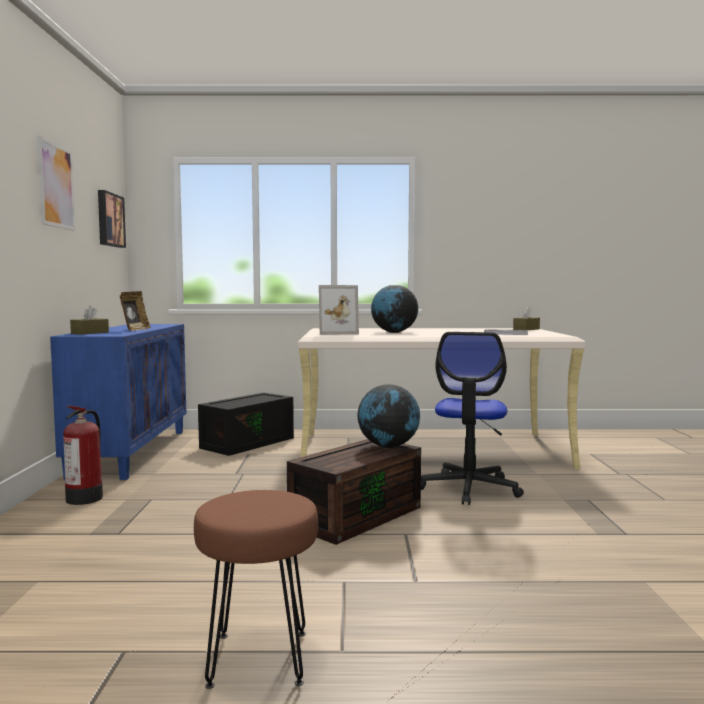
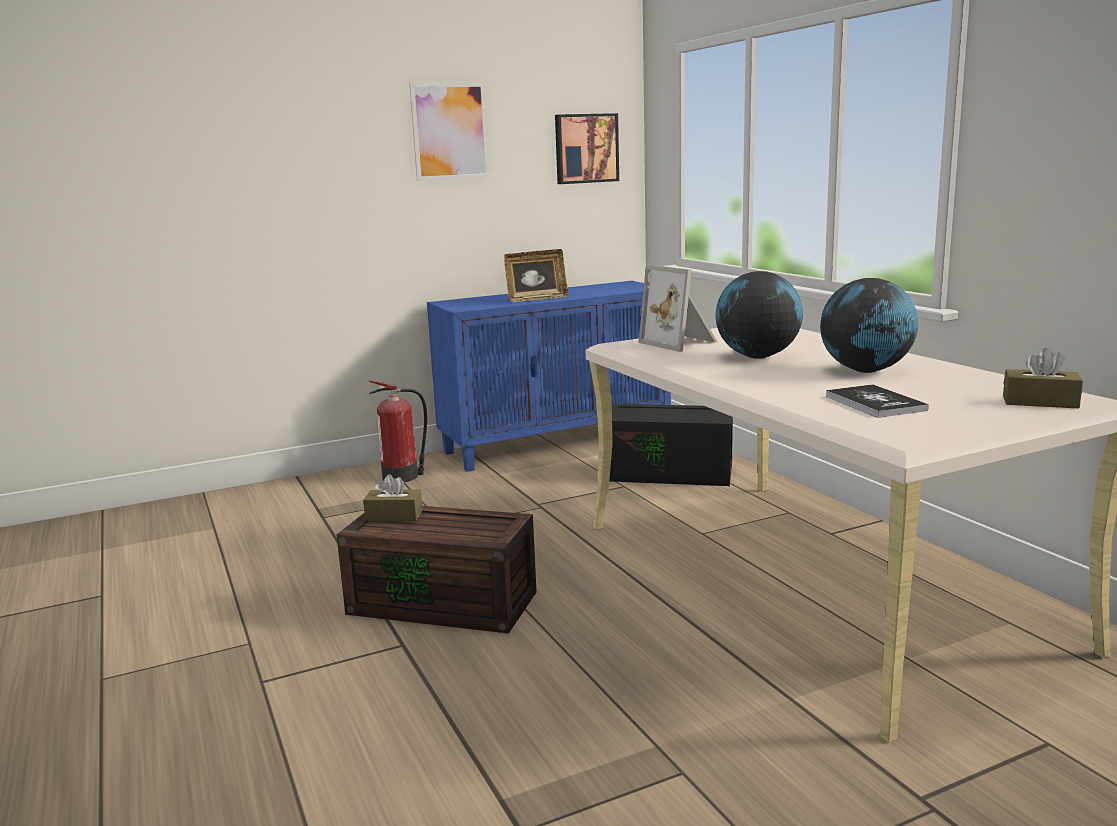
camera: 65 degrees right, 10 degrees up
brown tissue box [70,306,109,335] -> brown tissue box moved to [363,474,423,521]
brown stool [194,490,318,689] -> none
globe [357,384,420,448] -> globe moved to [820,278,918,373]
office chair [421,332,524,505] -> none

